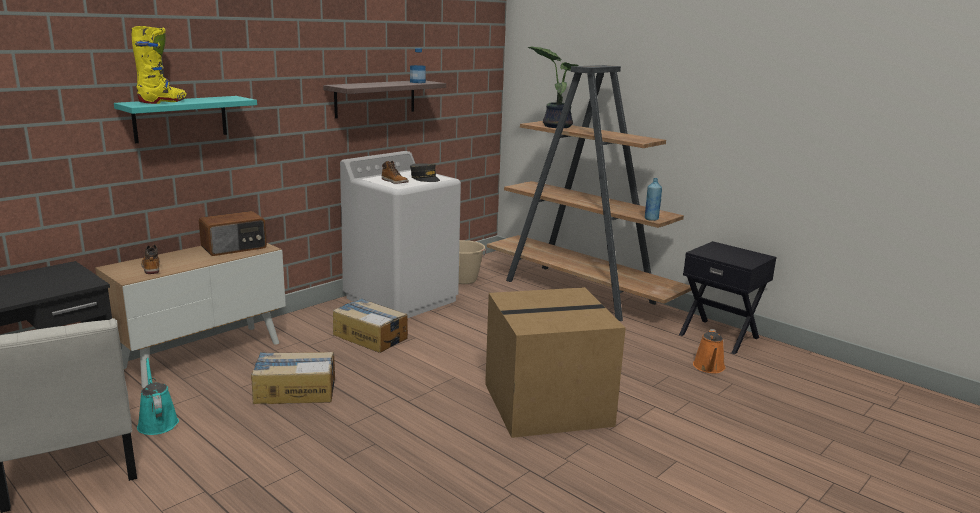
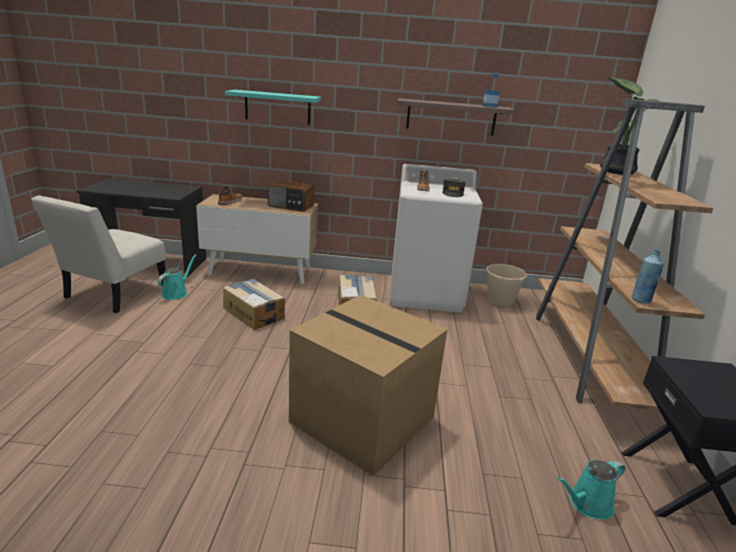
camera: 50 degrees right, 5 degrees up
yellow boot [131,26,187,104] -> none
orange watering can [693,329,725,373] -> turquoise watering can [557,460,625,519]

